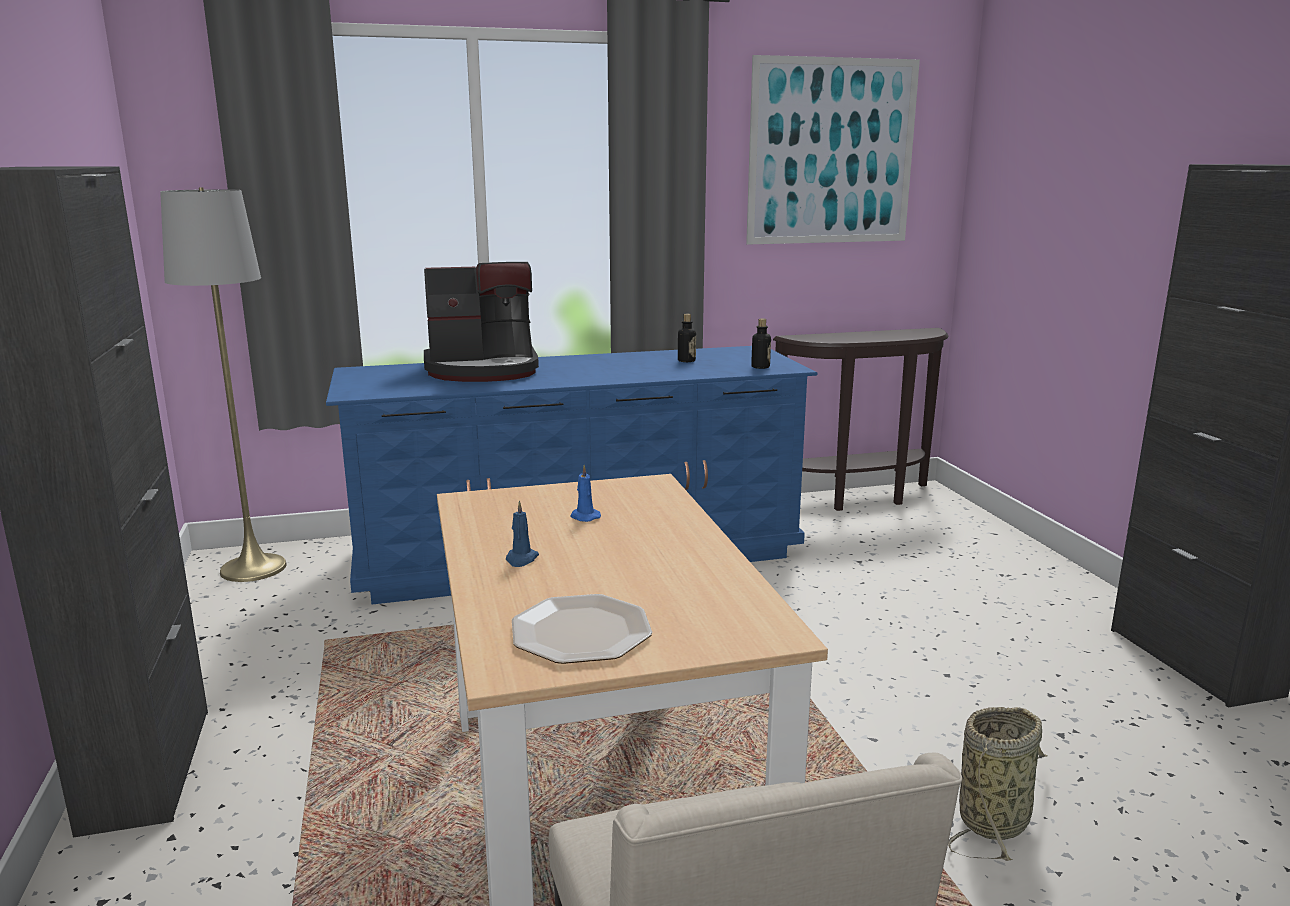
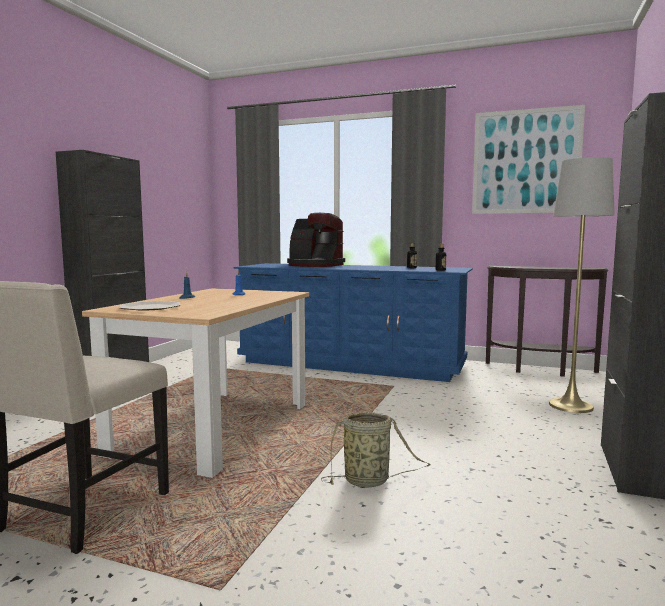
camera: 35 degrees right, 10 degrees down
grey floor lamp [160,187,287,582] -> grey floor lamp moved to [549,157,615,413]

